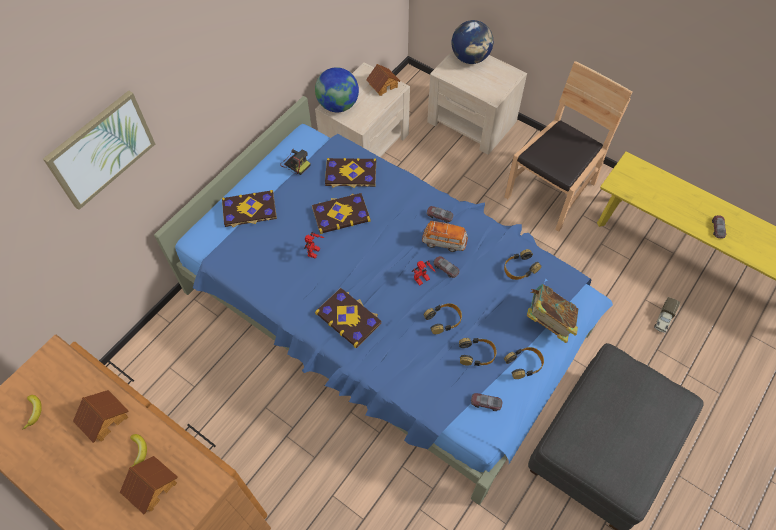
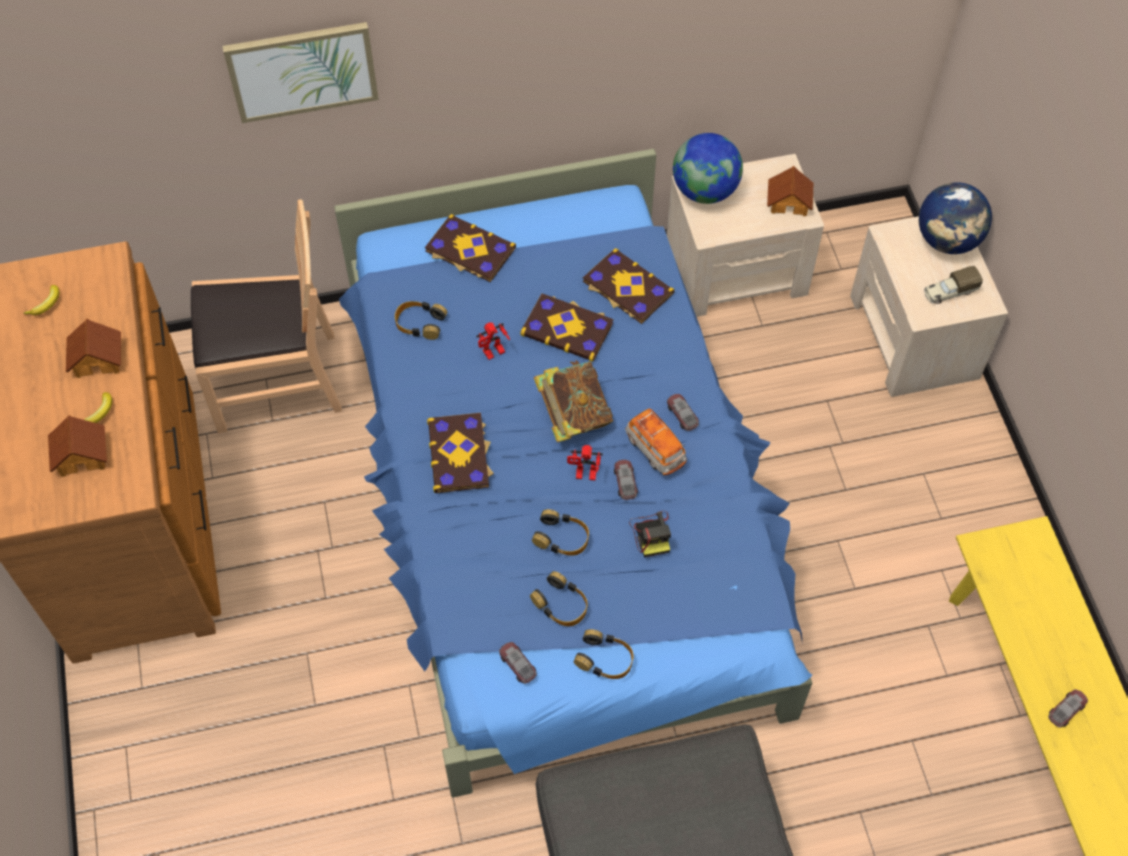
camera: 40 degrees right, 0 degrees up
camera [280,149,311,175] -> camera moved to [629,511,671,557]
brown chair [504,61,632,232] -> brown chair moved to [191,199,342,433]
headphones [504,249,542,280] -> headphones moved to [395,301,447,340]
book [527,284,578,343] -> book moved to [534,360,613,443]
toy truck [654,297,680,333] -> toy truck moved to [924,266,983,304]

